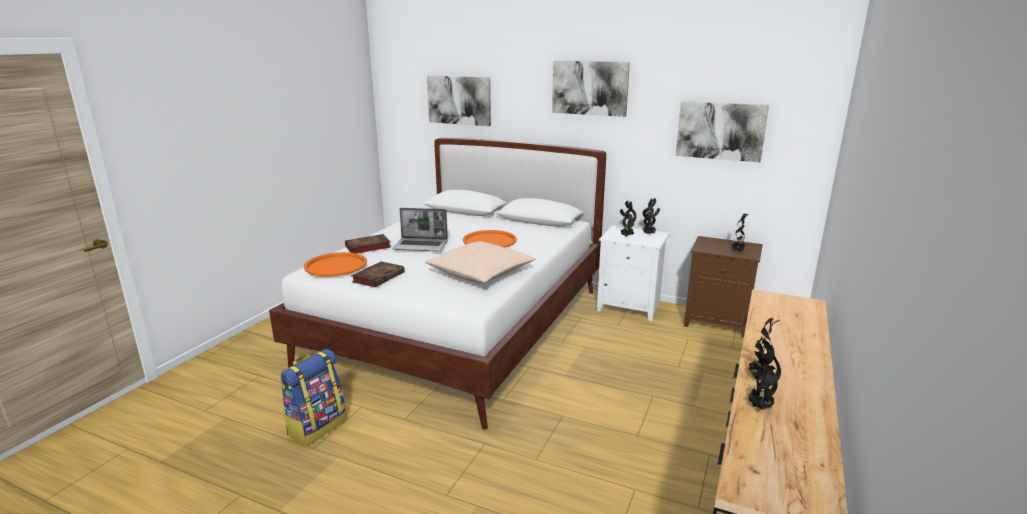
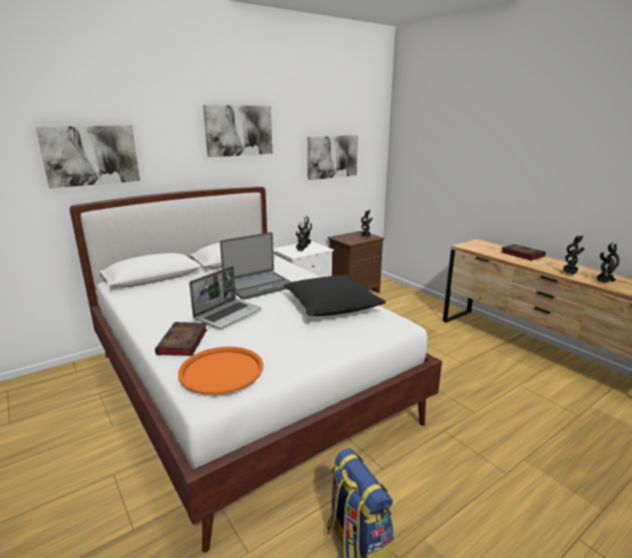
camera: 60 degrees left, 0 degrees up
book [351,262,405,287] -> book moved to [500,244,545,261]
beige pillow [425,241,536,283] -> black pillow [284,275,386,316]
orange tray [463,230,517,248] -> laptop [220,232,291,300]

